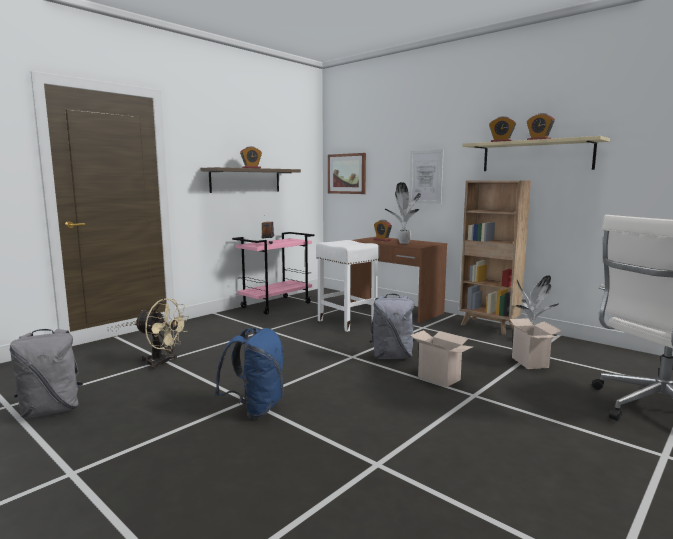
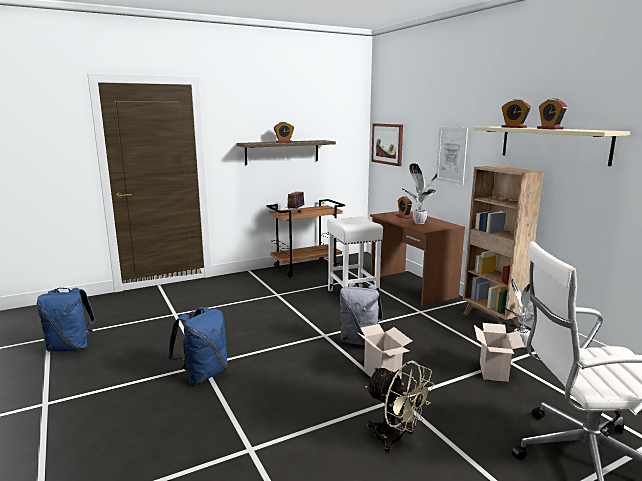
camera: 20 degrees right, 5 degrees up
grey backpack [10,329,83,418] -> blue backpack [37,288,96,351]
beige fan [134,298,189,370] -> beige fan moved to [365,361,434,454]
pink cart [232,232,315,315] -> brown cart [266,199,345,277]

